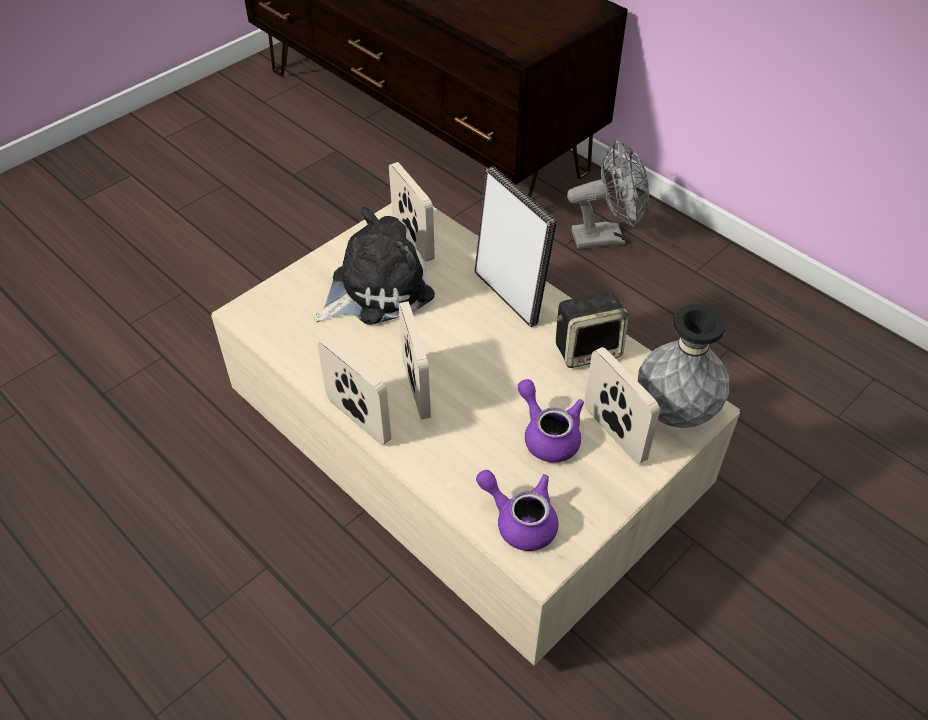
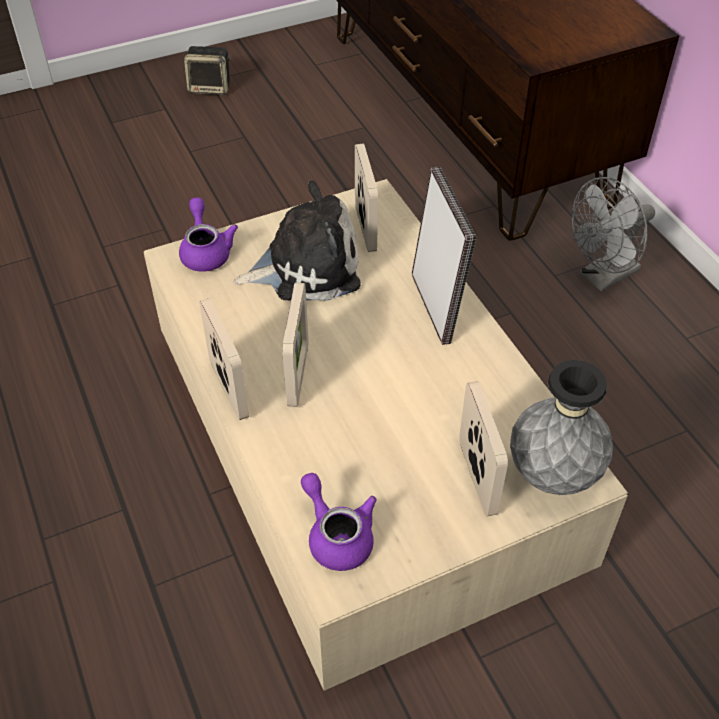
camera: 20 degrees right, 0 degrees up
purple teapot [518,379,584,463] -> purple teapot moved to [179,197,238,272]
speaker [556,291,629,368] -> speaker moved to [184,46,231,95]
grey fan [567,140,649,249] -> grey fan turned 135 degrees clockwise [572,177,655,291]

